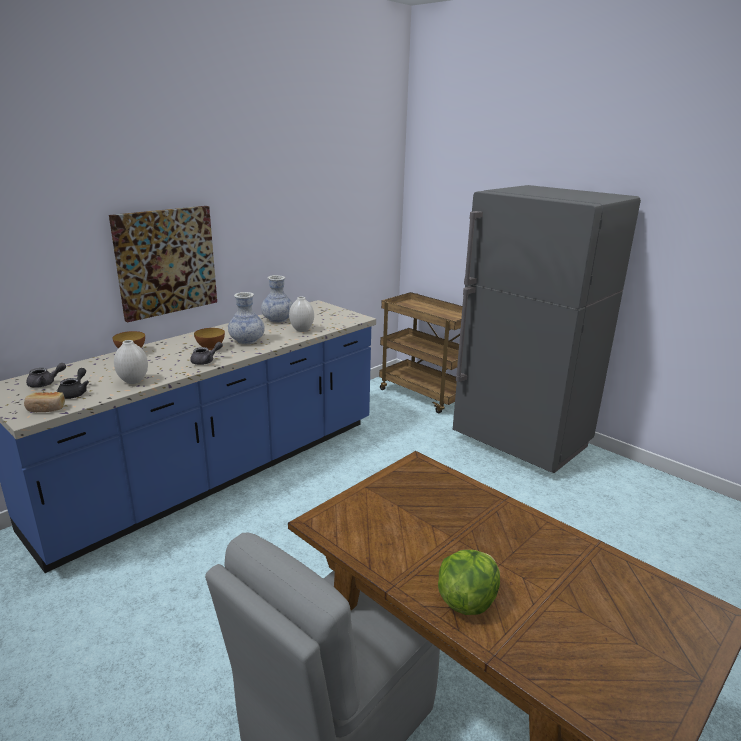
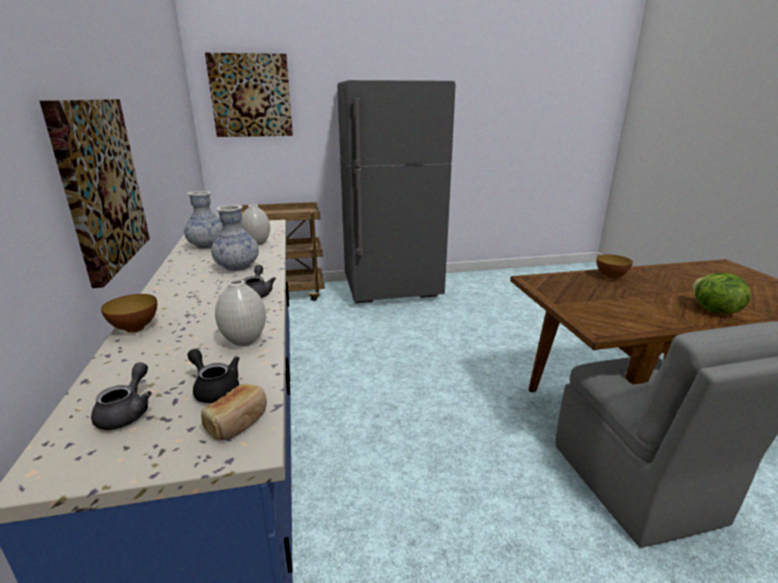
camera: 55 degrees left, 0 degrees up
bowl [194,328,225,350] -> bowl moved to [596,255,633,279]
none -> picture [205,52,293,137]

